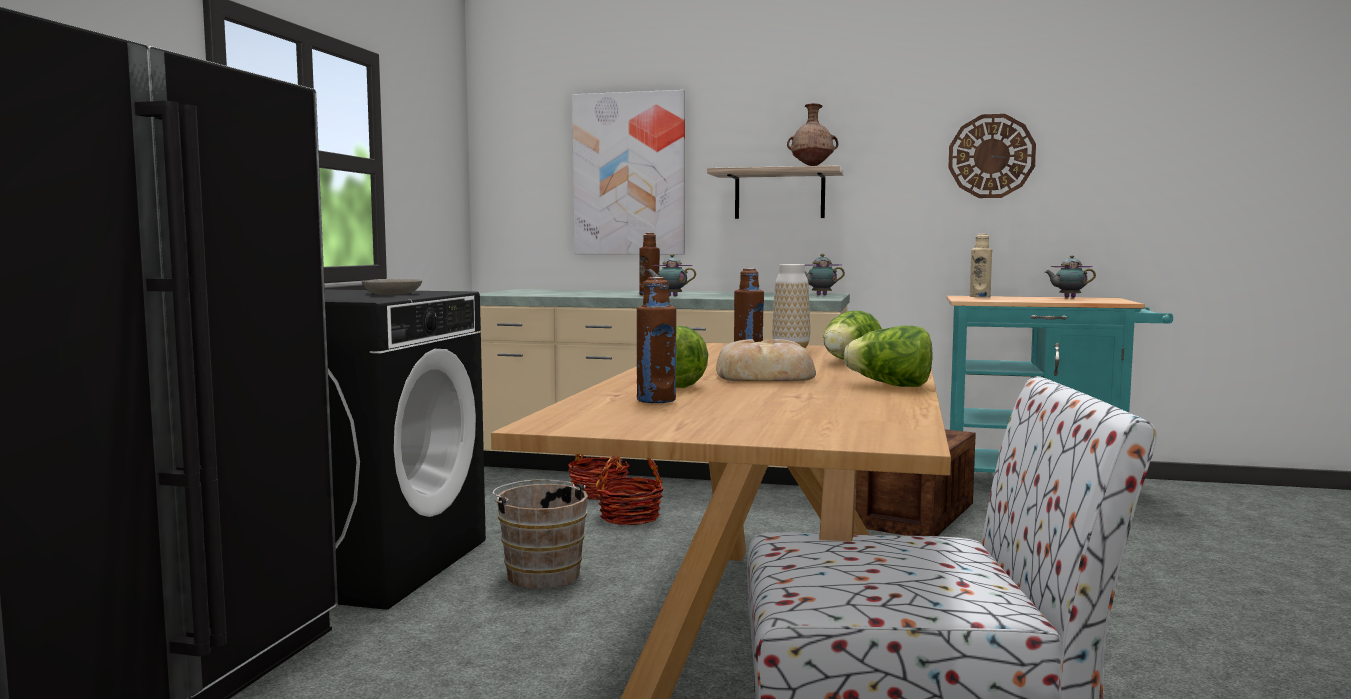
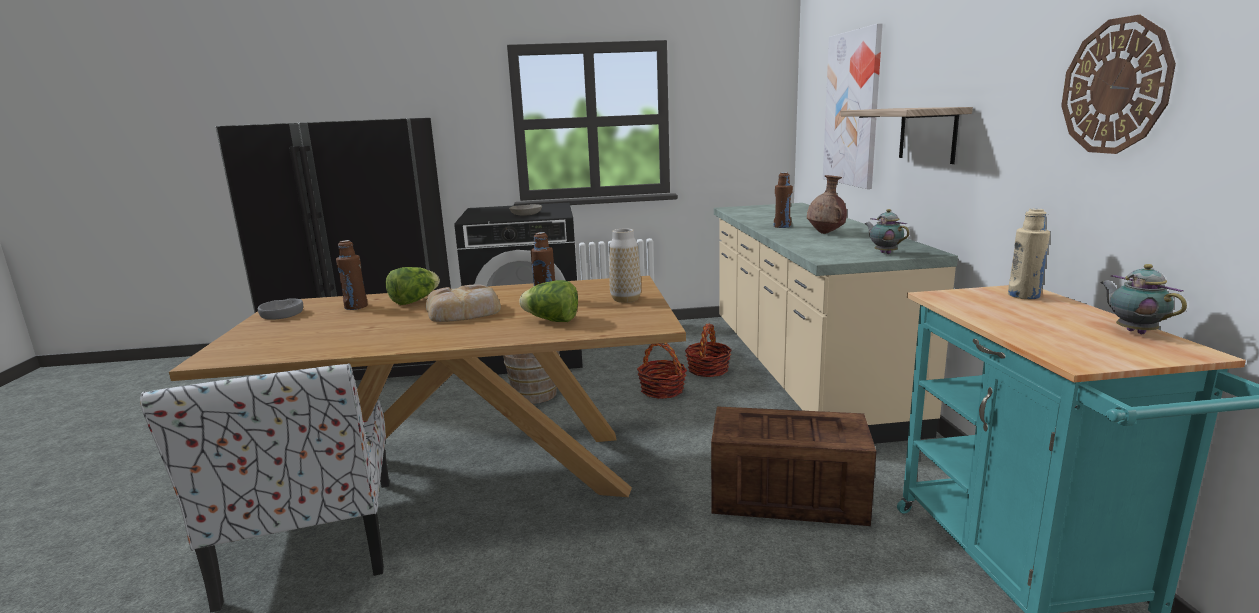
camera: 70 degrees right, 10 degrees up
teapot [647,254,696,297] -> none
brown vase [787,103,838,166] -> brown vase moved to [807,175,847,234]
lettuce [844,326,933,387] -> none
none -> grey bowl [258,298,303,320]

